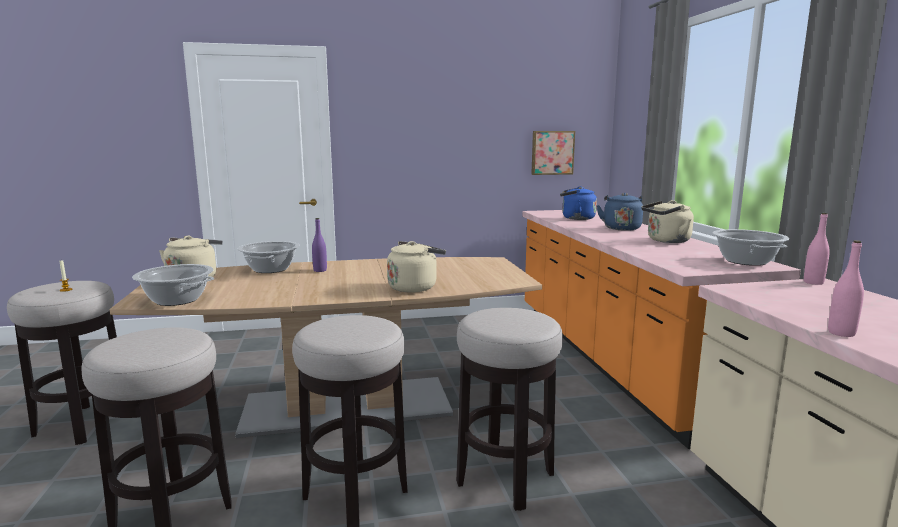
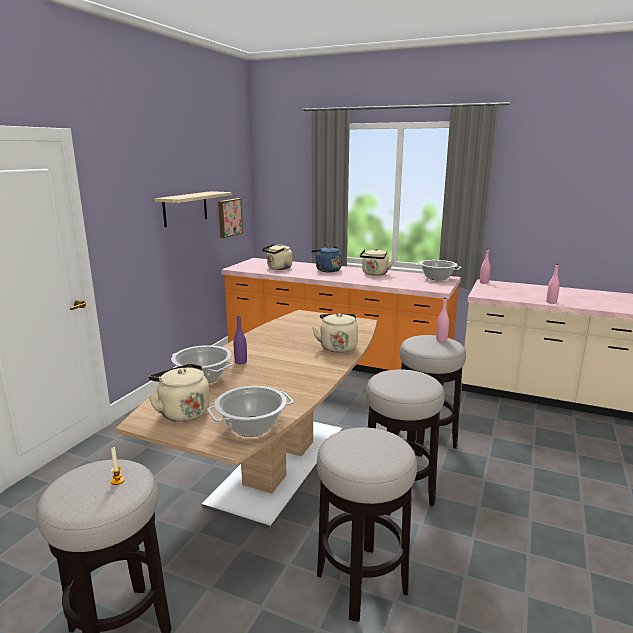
camera: 55 degrees left, 5 degrees up
blue kettle [560,186,597,220] -> beige kettle [262,244,292,270]
none -> shelf [155,191,232,227]
none -> pink bottle [436,298,449,342]

